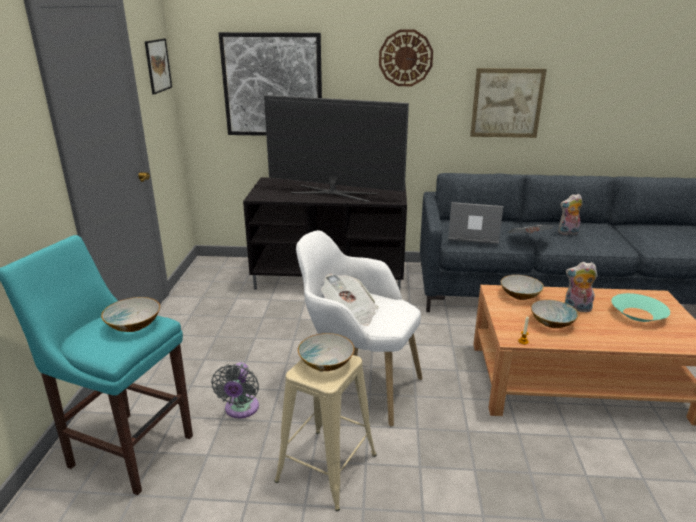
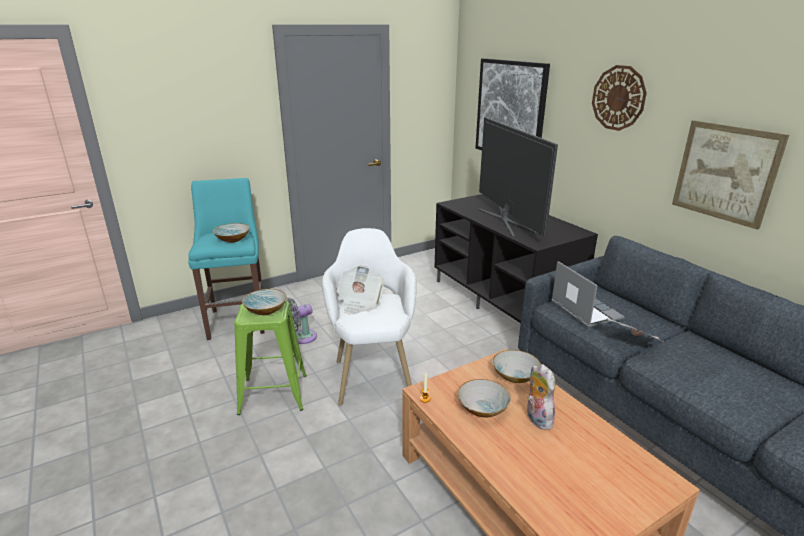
camera: 55 degrees right, 0 degrees up
picture [145,38,172,94] -> none
beige stool [275,355,377,511] -> green stool [234,301,307,415]
plush toy [558,194,582,235] -> none
turquoise bowl [611,293,670,322] -> none

